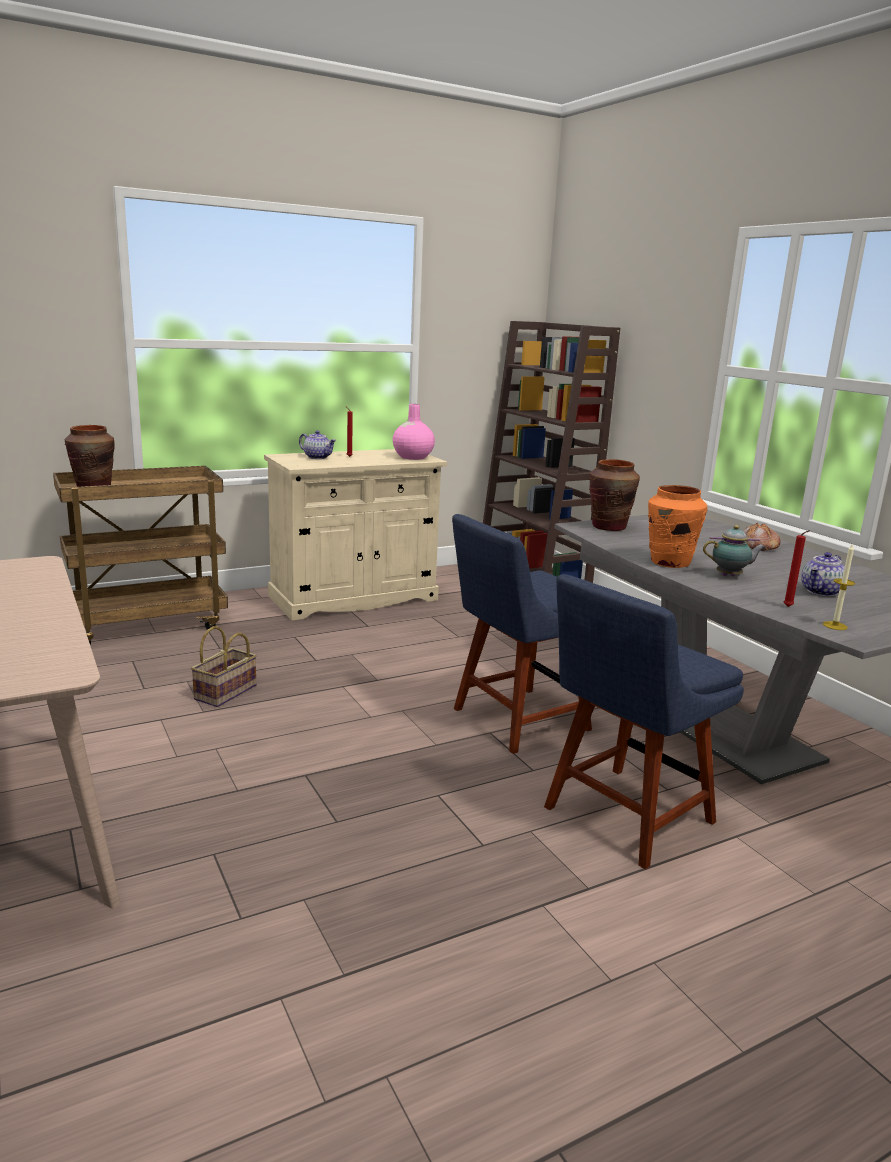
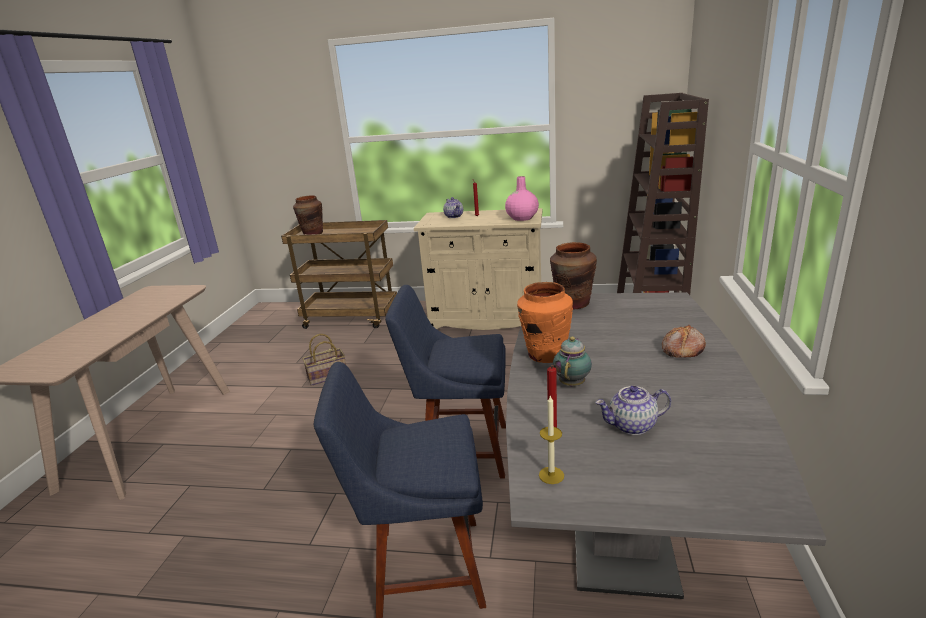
camera: 40 degrees right, 5 degrees up
teapot [703,525,766,576] -> teapot turned 105 degrees counterclockwise [553,336,592,387]

